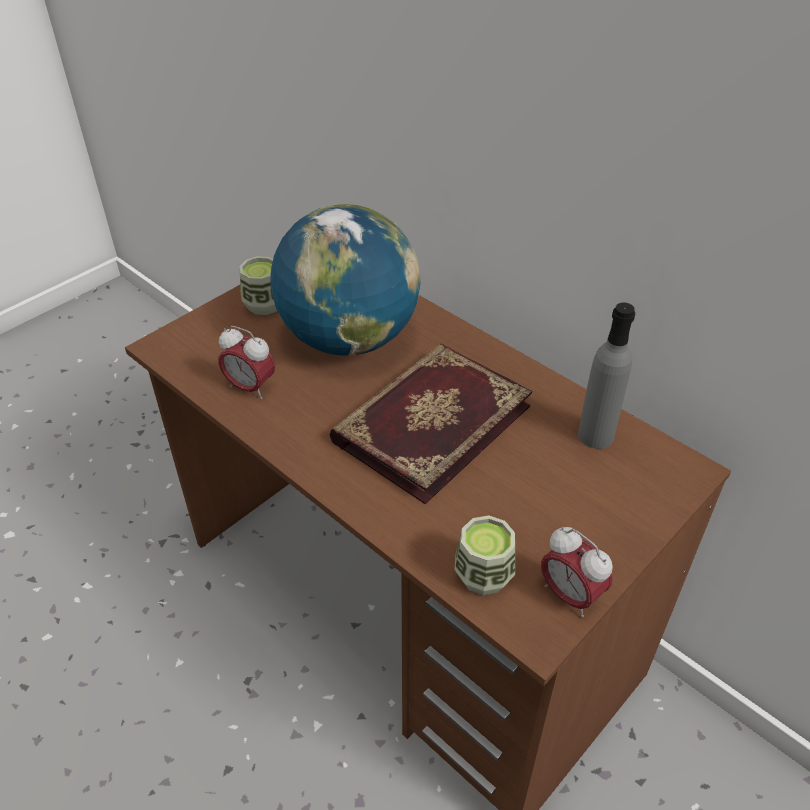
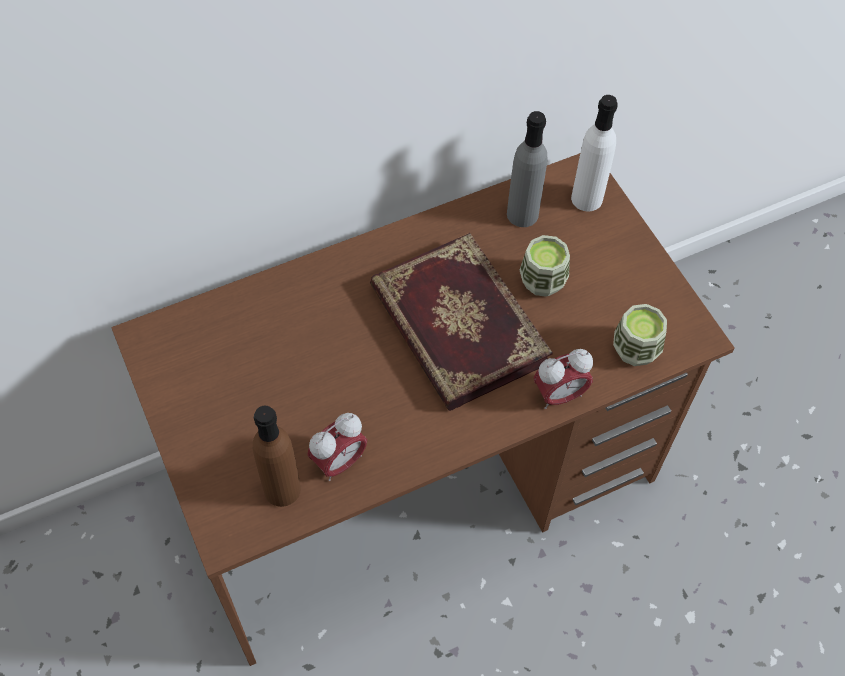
camera: 70 degrees left, 15 degrees up
cup [239,256,277,315] -> cup moved to [520,235,570,297]
globe [271,204,421,356] -> none
alarm clock [541,527,613,617] -> alarm clock moved to [534,349,593,409]
none -> brown bottle [253,406,301,507]
none -> white bottle [571,95,618,211]

